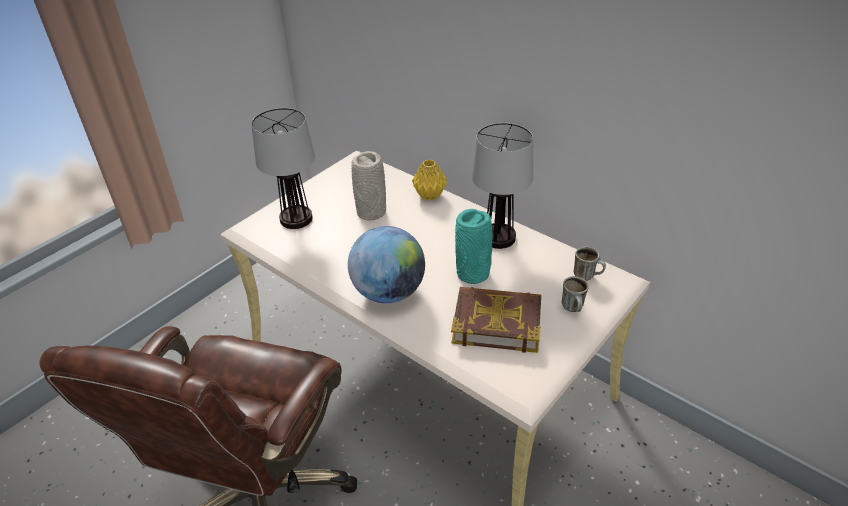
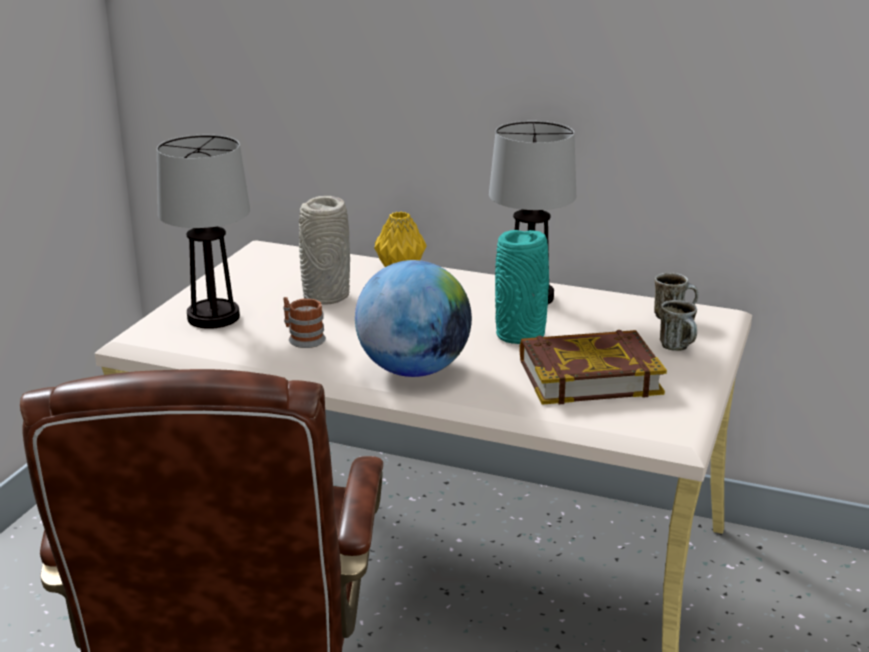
camera: 20 degrees left, 15 degrees down
none -> mug [283,297,326,348]

